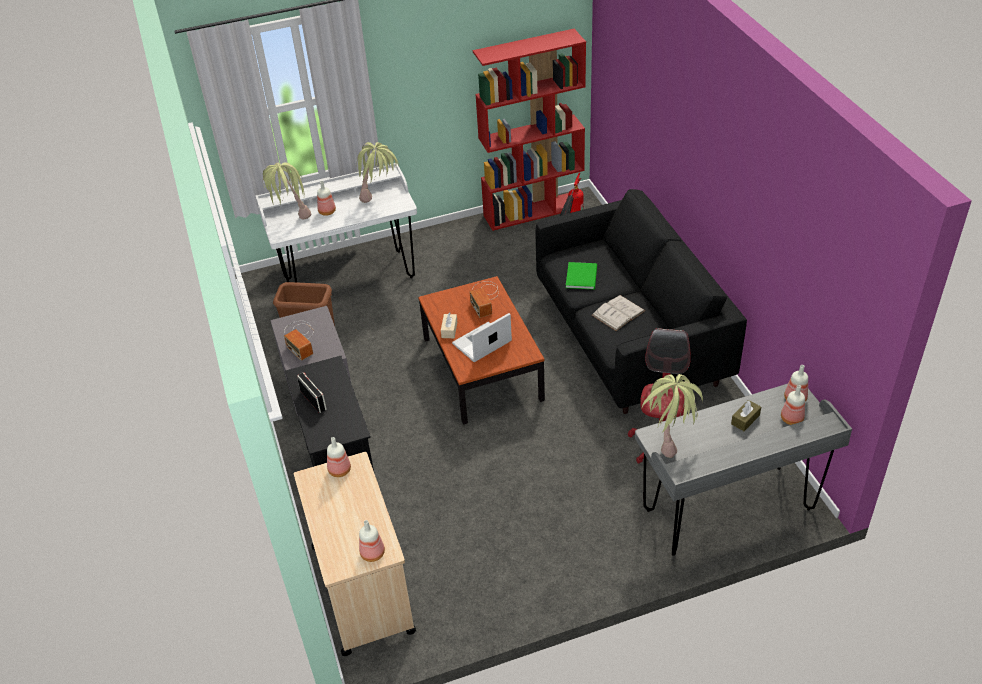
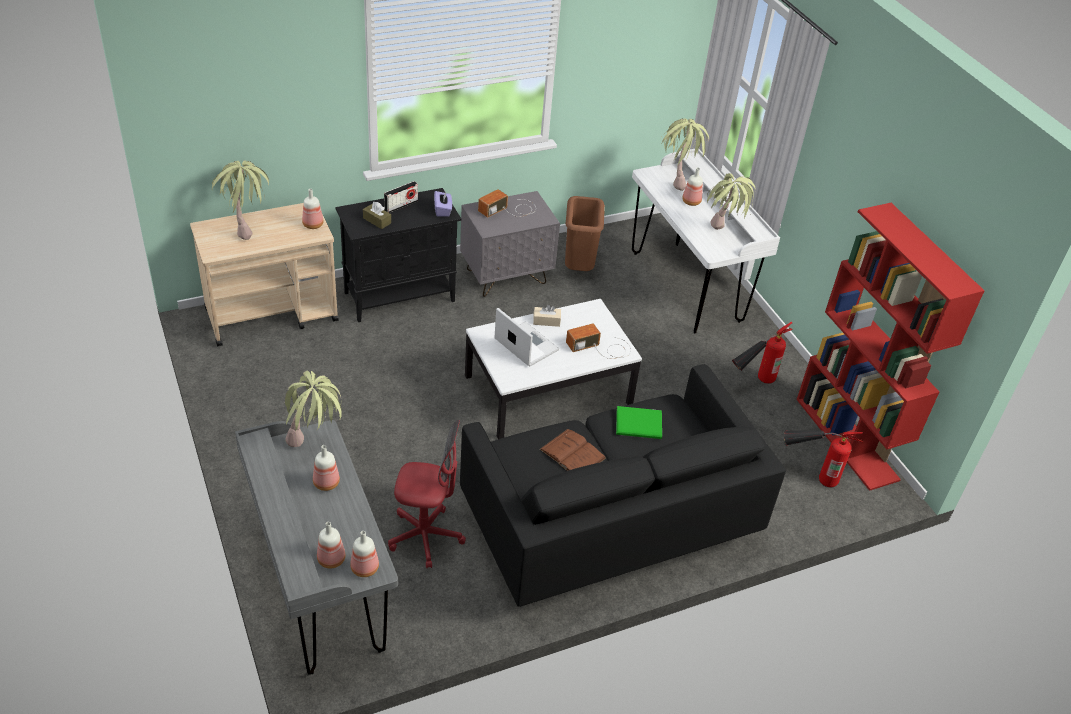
camera: 80 degrees right, 0 degrees up
bottle [359,520,385,562] -> bottle moved to [313,445,340,491]
brown coffee table [418,276,545,425] -> white coffee table [465,299,642,439]
white book [592,295,645,331] -> brown book [540,429,606,471]
brown tissue box [731,400,761,431] -> brown tissue box moved to [363,202,391,229]
none -> potted plant [212,160,269,240]
none -> purple tissue box [434,191,452,217]
none -> fire extinguisher [732,322,793,384]

